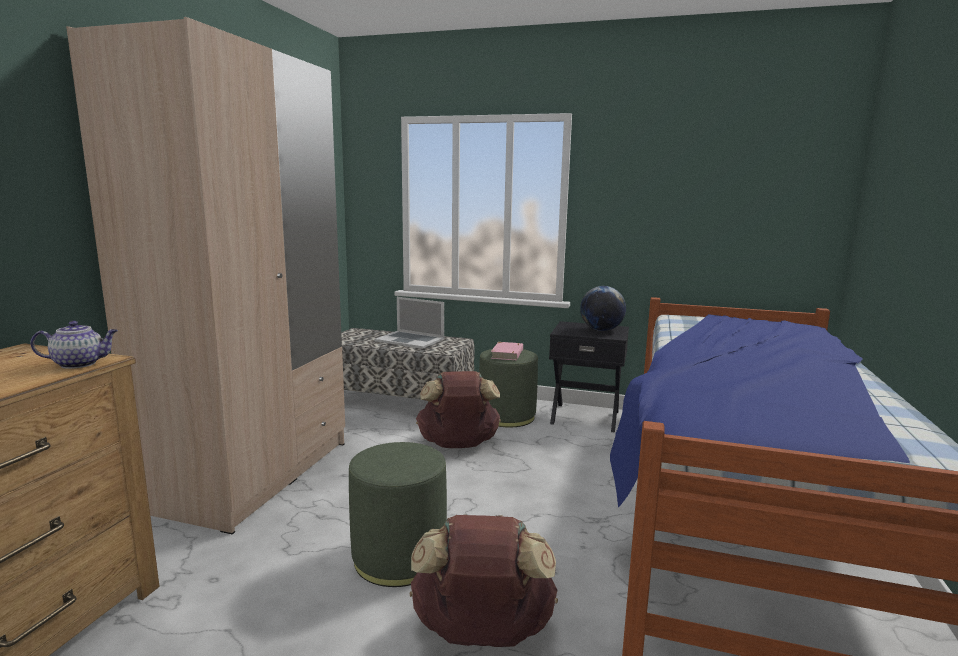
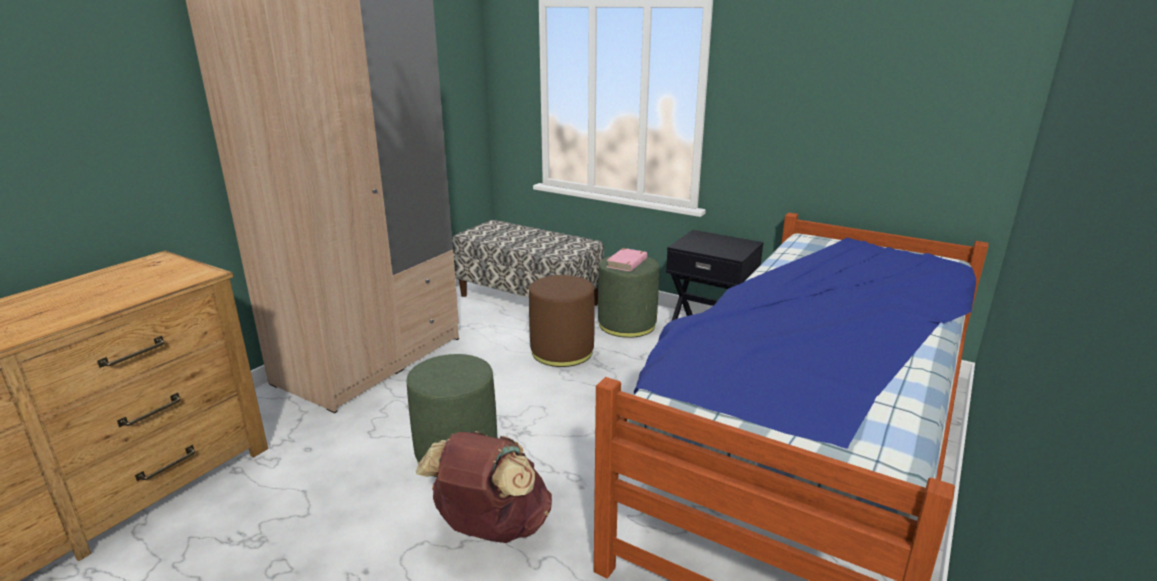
camera: 15 degrees right, 10 degrees up
teapot [30,321,118,369] -> none
laptop [374,297,444,349] -> none
brown backpack [416,371,501,448] -> brown ottoman [529,275,595,367]
globe [580,286,626,331] -> none

